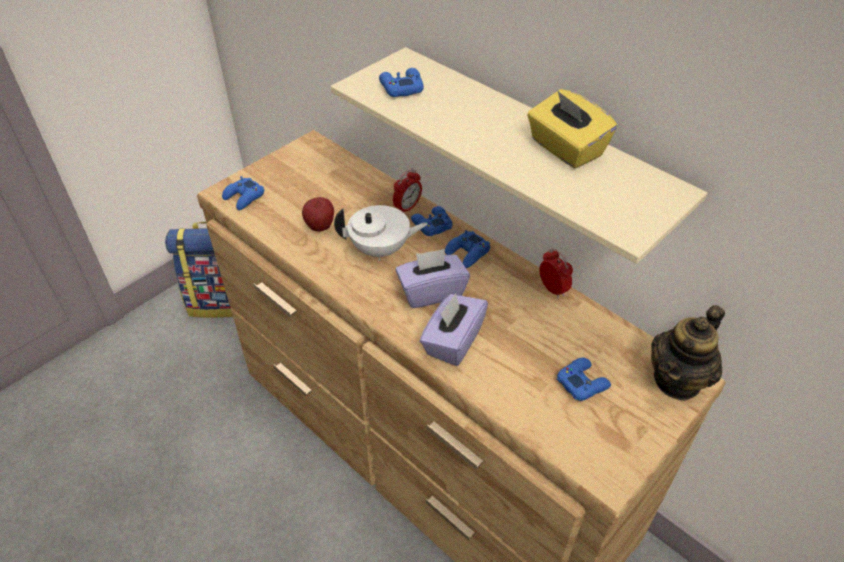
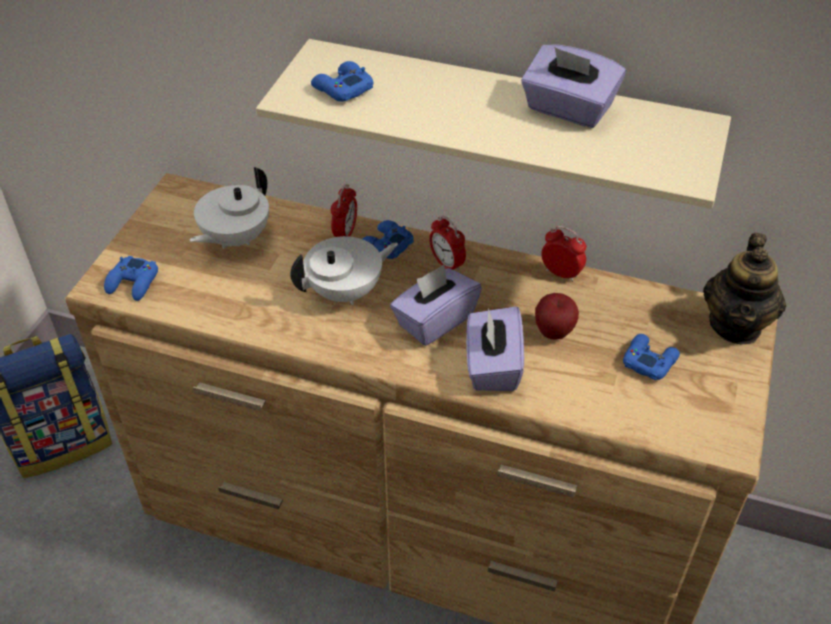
camera: 25 degrees left, 0 degrees up
apple [302,197,334,232] -> apple moved to [535,293,579,340]
blue game controller [445,230,490,268] -> alarm clock [429,216,466,270]
yellow tissue box [527,89,617,169] -> purple tissue box [521,45,626,128]
none -> white teapot [190,167,269,249]

